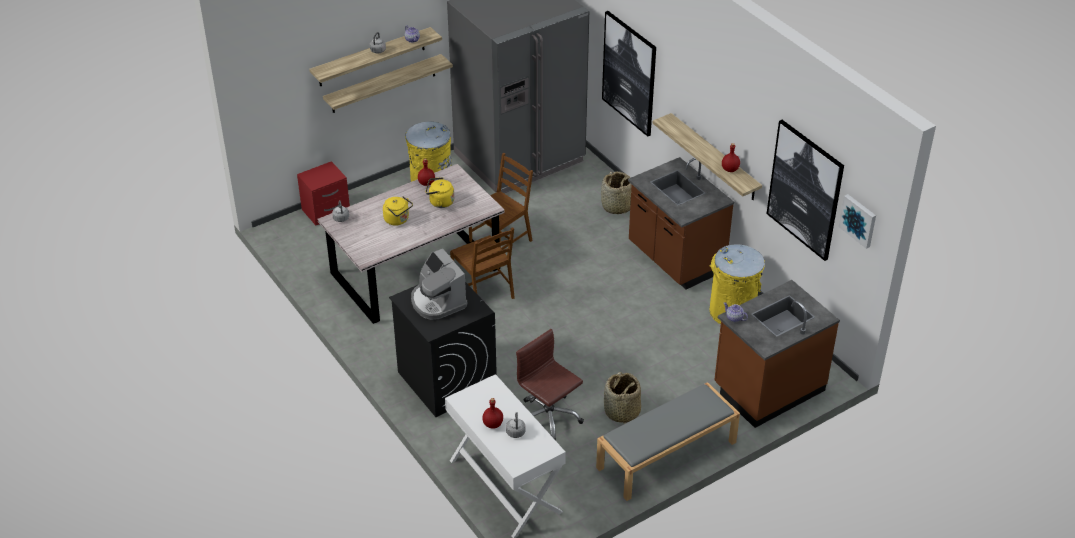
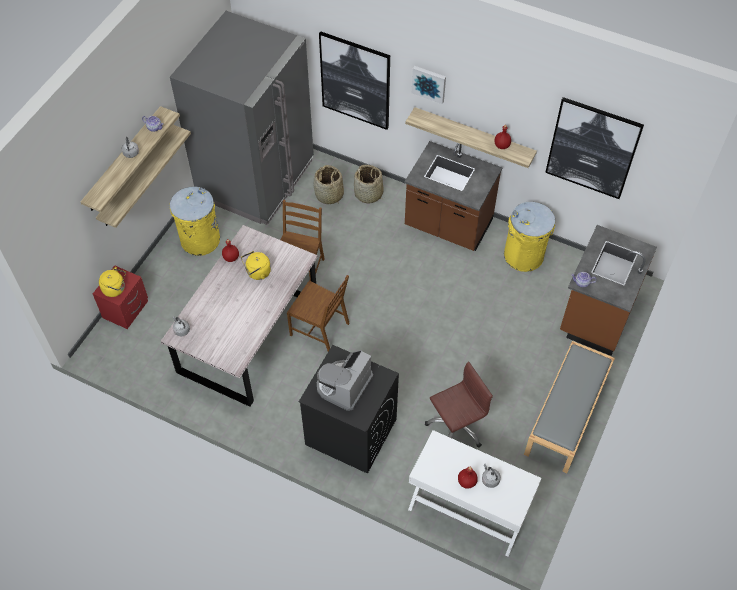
camera: 30 degrees left, 15 degrees up
yellow kettle [383,196,413,226] -> yellow kettle moved to [99,267,126,297]
coffee machine [411,249,467,320] -> coffee machine turned 90 degrees clockwise [317,350,373,411]
brown office chair [516,329,584,441] -> brown office chair turned 135 degrees clockwise [425,361,493,448]
basket [604,372,641,424] -> basket moved to [314,165,344,204]
picture [839,194,876,249] -> picture moved to [412,66,446,104]

